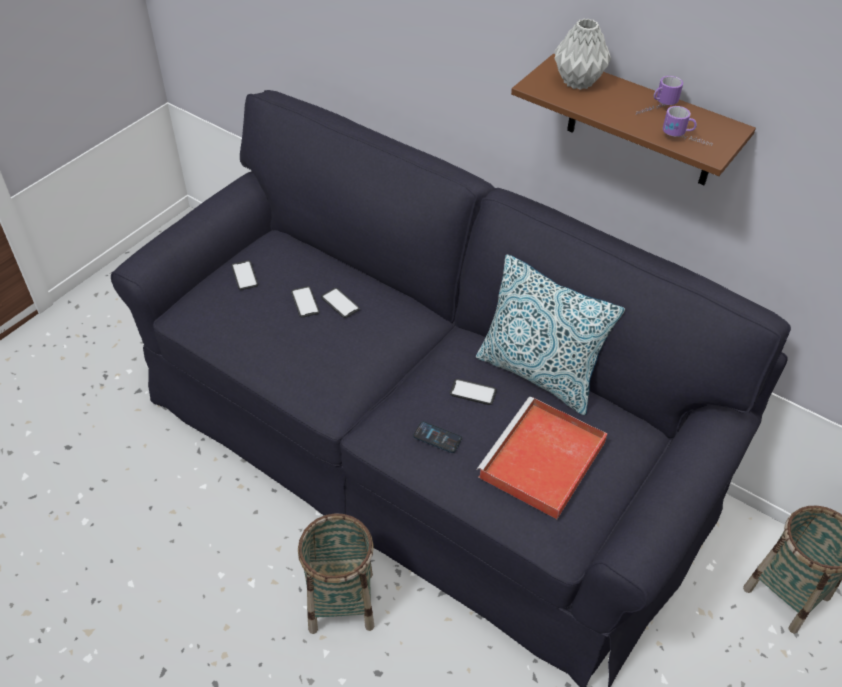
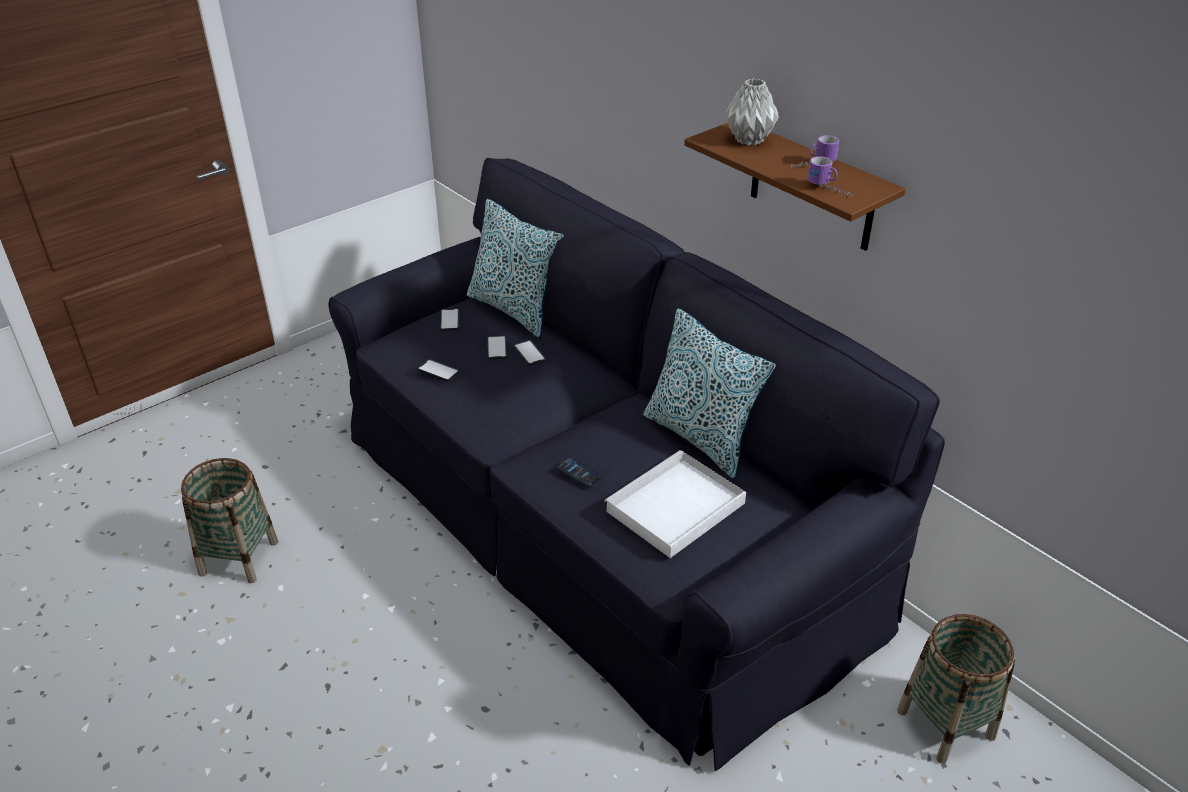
camera: 15 degrees right, 10 degrees down
basket [298,513,374,634] -> basket moved to [181,458,278,583]
phone [450,379,497,405] -> phone moved to [417,359,460,381]
red tray [477,397,607,519] -> white tray [604,450,746,558]
none -> pillow [467,199,564,337]

